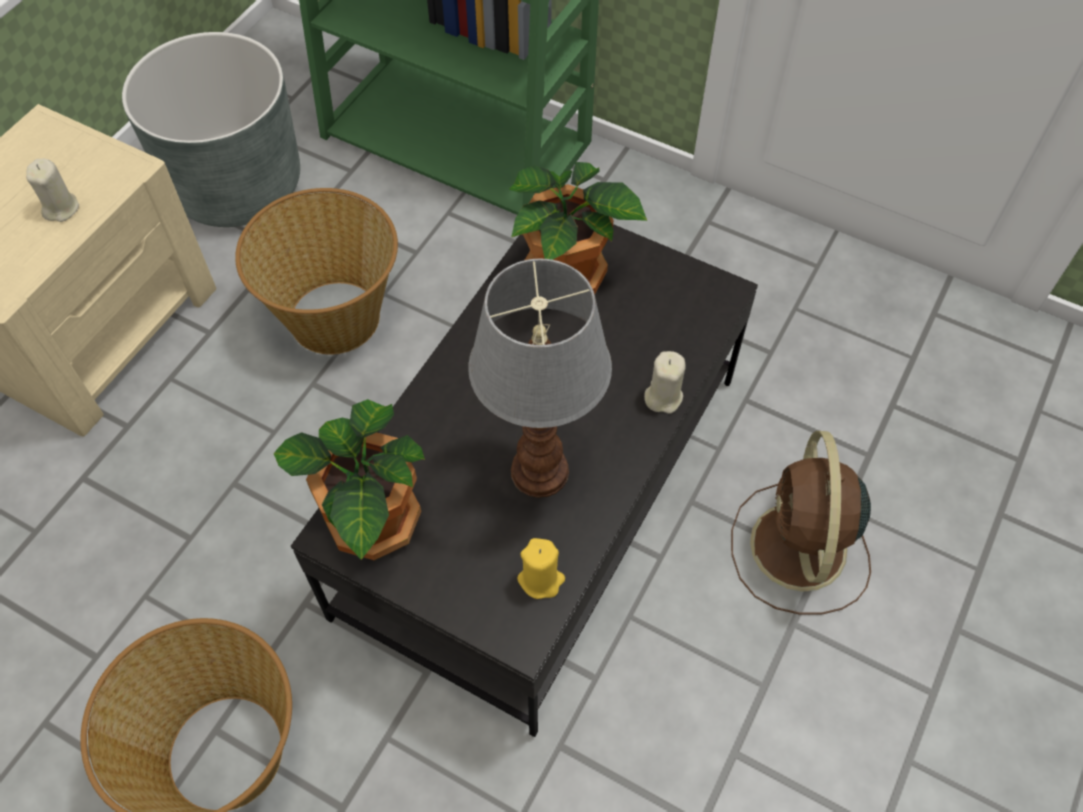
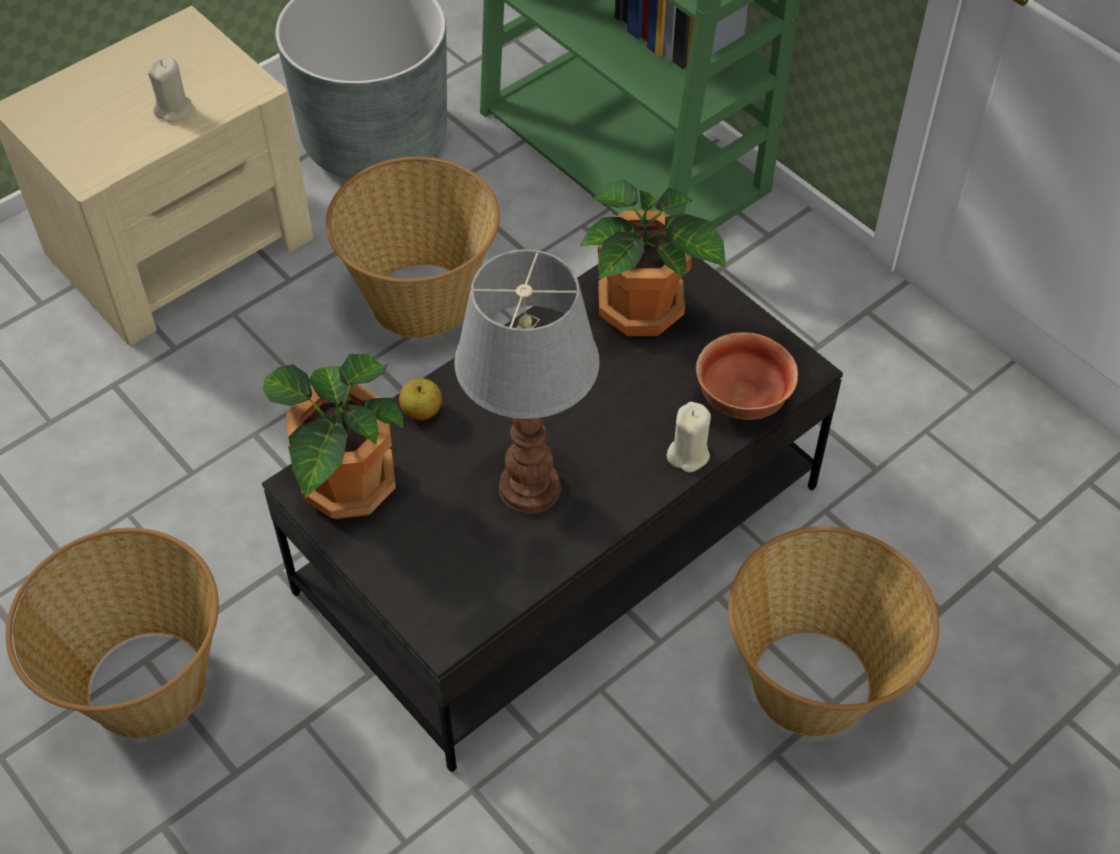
camera: 20 degrees right, 5 degrees down
yellow candle [517,538,565,599] -> none
brown fan [731,431,871,615] -> basket [728,526,939,737]
none -> apple [399,378,442,420]
none -> bowl [696,332,798,420]

